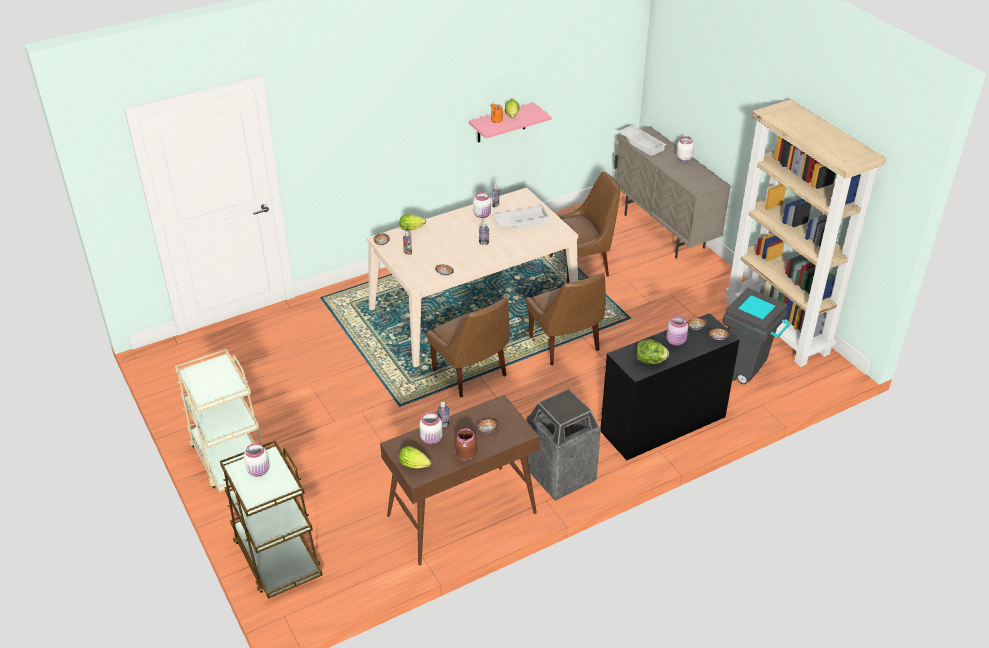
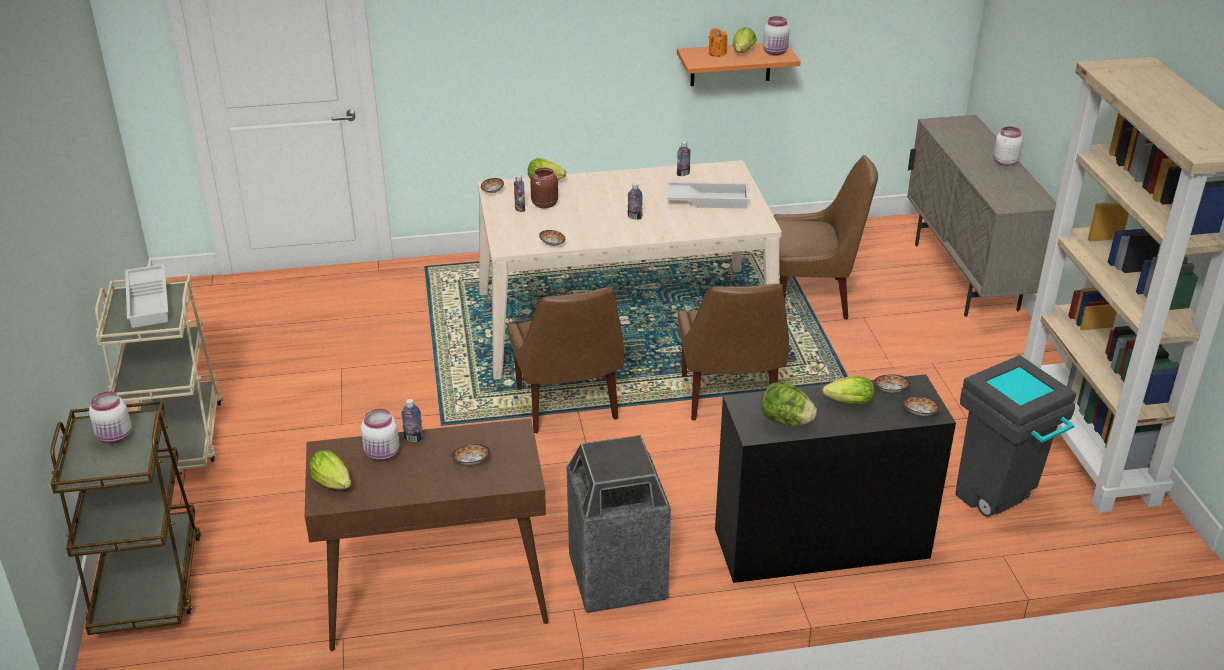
camera: 20 degrees right, 5 degrees down
brown jar [454,428,477,461] -> brown jar moved to [530,167,558,209]
pink shelf [469,103,551,143] -> orange shelf [677,43,801,86]
white jar [473,192,491,218] -> white jar moved to [763,16,790,55]
white tray [618,125,666,156] -> white tray moved to [125,264,168,328]
pink jar [666,316,688,346] -> lettuce [822,376,874,405]

